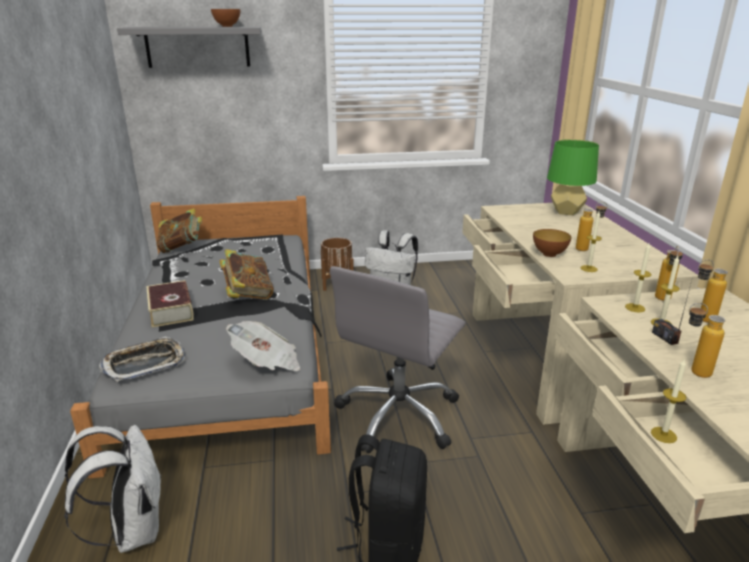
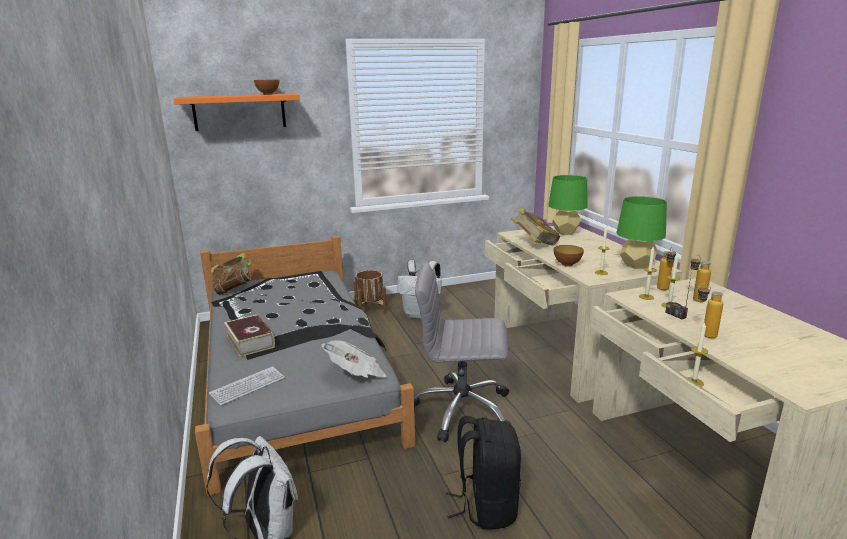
camera: 10 degrees left, 5 degrees down
tray [99,336,186,382] -> keyboard [209,366,285,406]
grey shelf [117,27,262,68] -> orange shelf [174,93,300,131]
book [220,249,274,299] -> book moved to [511,208,560,246]
grey office chair [330,266,466,453] -> grey office chair turned 75 degrees clockwise [414,262,511,442]
bottle [576,202,608,251] -> none
none -> green table lamp [617,196,667,269]

